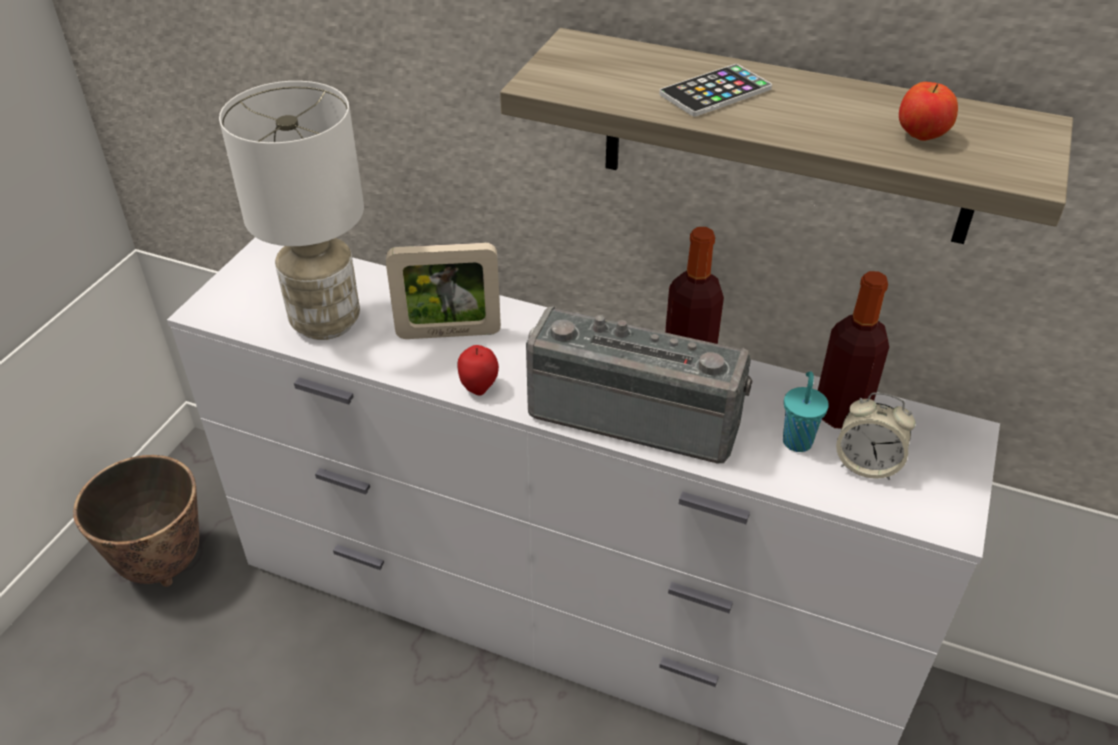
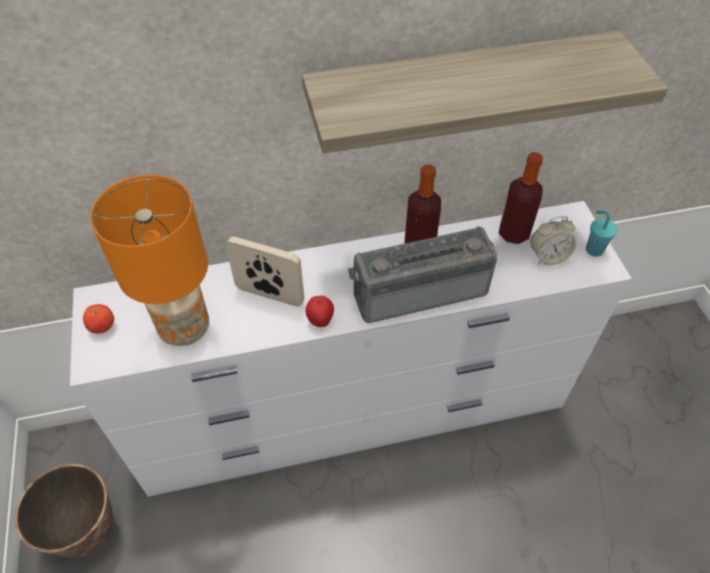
camera: 35 degrees left, 10 degrees up
white table lamp [219,81,364,340] -> orange table lamp [90,175,209,346]
picture frame [386,243,501,339] -> picture frame turned 120 degrees counterclockwise [226,236,304,307]
phone [659,64,772,117] -> none
turquoise cup [783,371,829,452] -> turquoise cup moved to [586,211,617,257]
apple [899,82,958,141] -> apple moved to [83,304,114,333]

